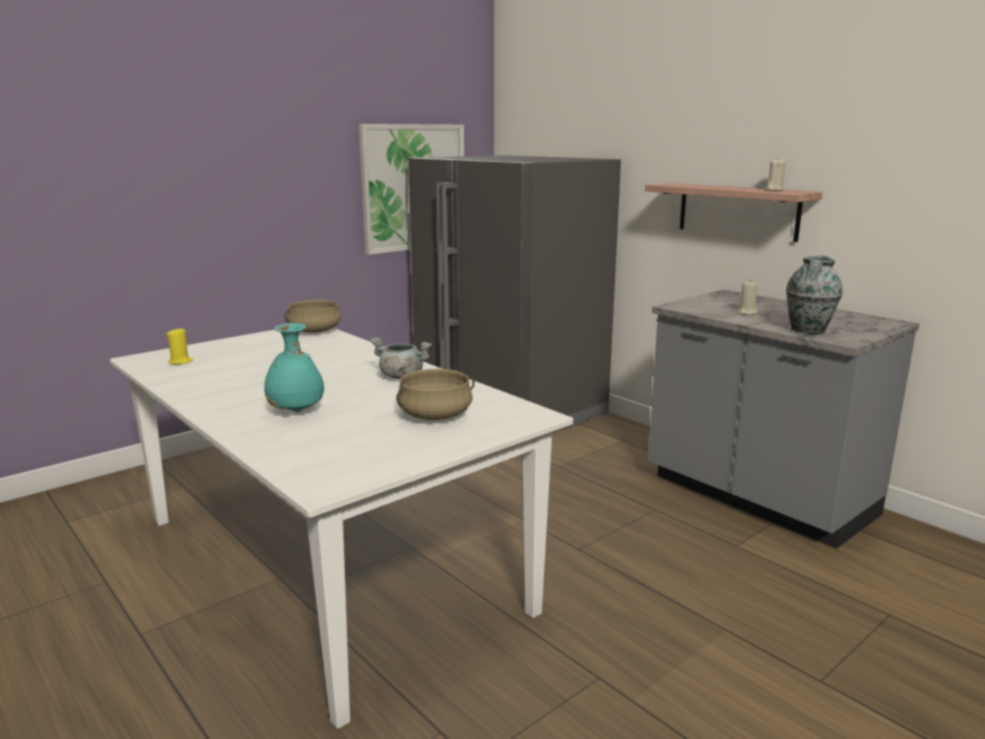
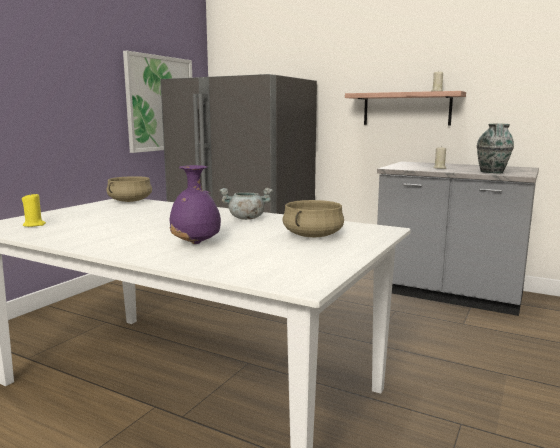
camera: 20 degrees left, 5 degrees down
turquoise vase [264,323,324,412] -> purple vase [169,165,221,244]

